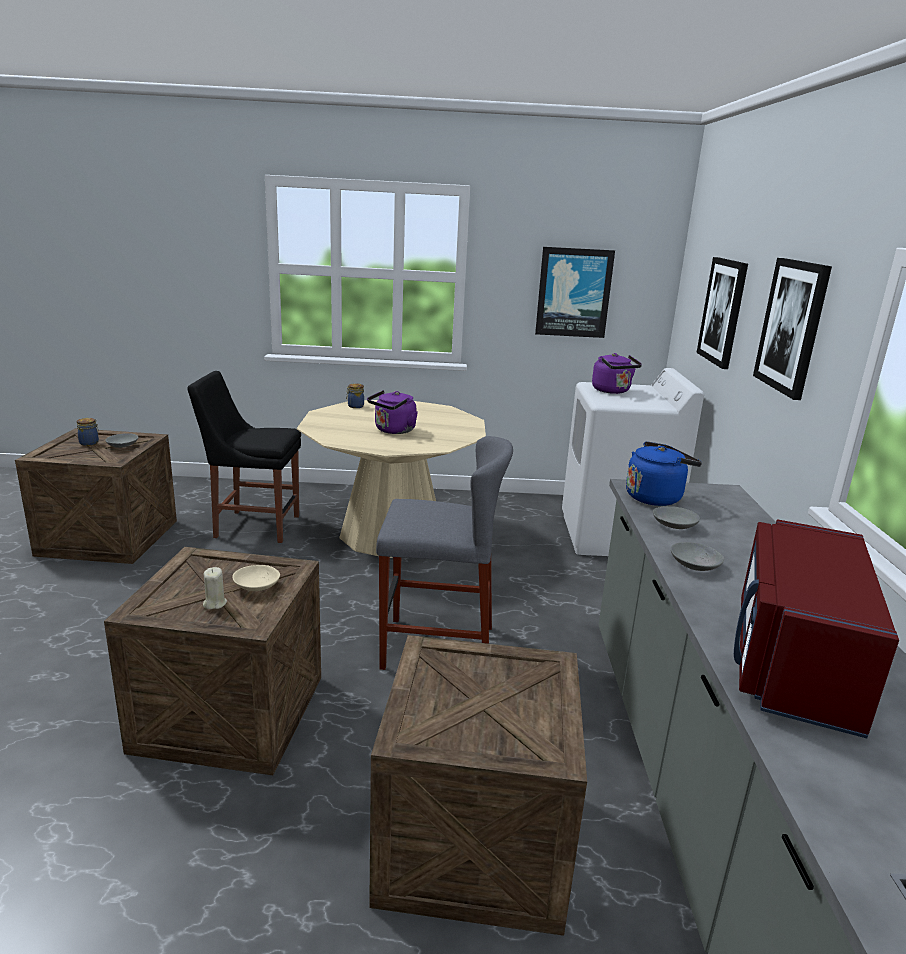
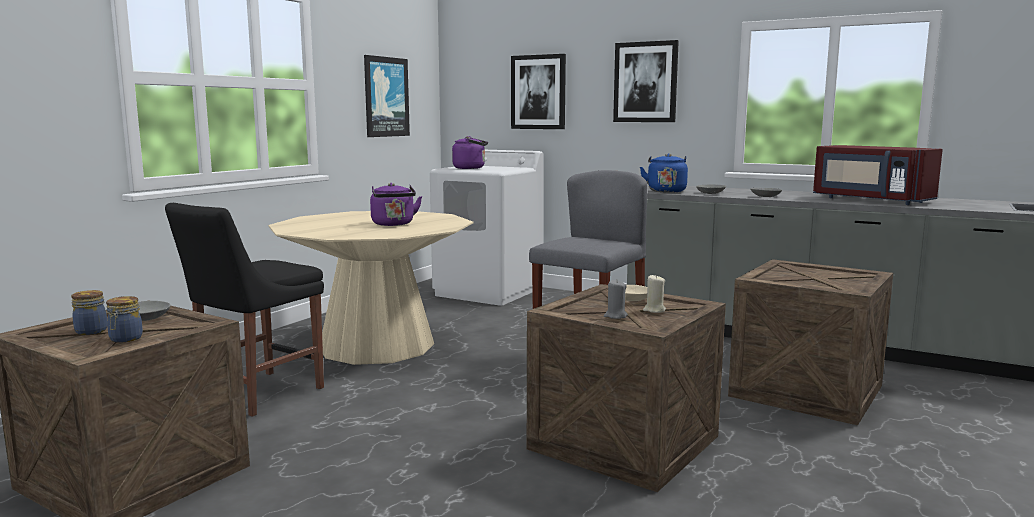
camera: 60 degrees left, 10 degrees down
jar [346,383,364,408] -> jar moved to [106,296,143,342]
none -> grey candle [604,279,628,319]

